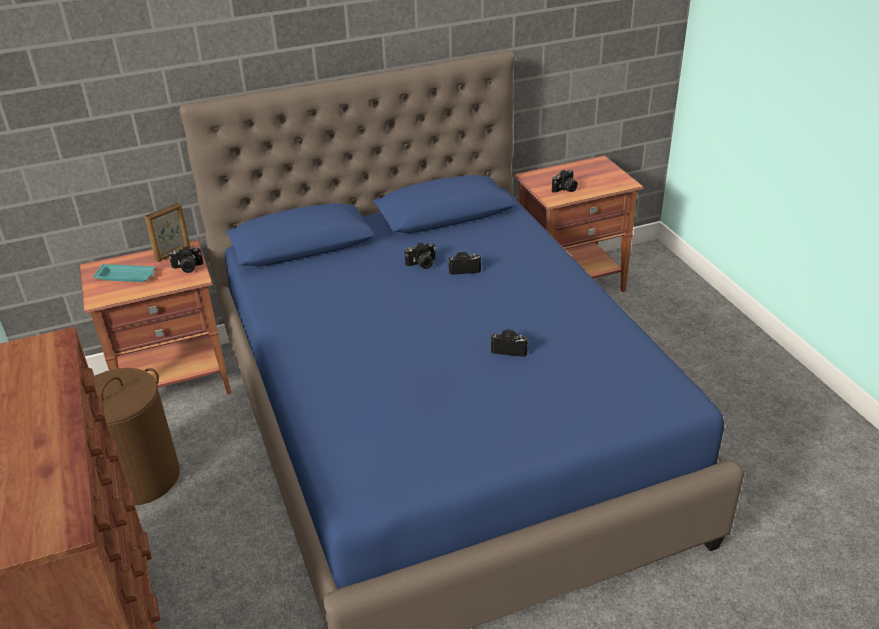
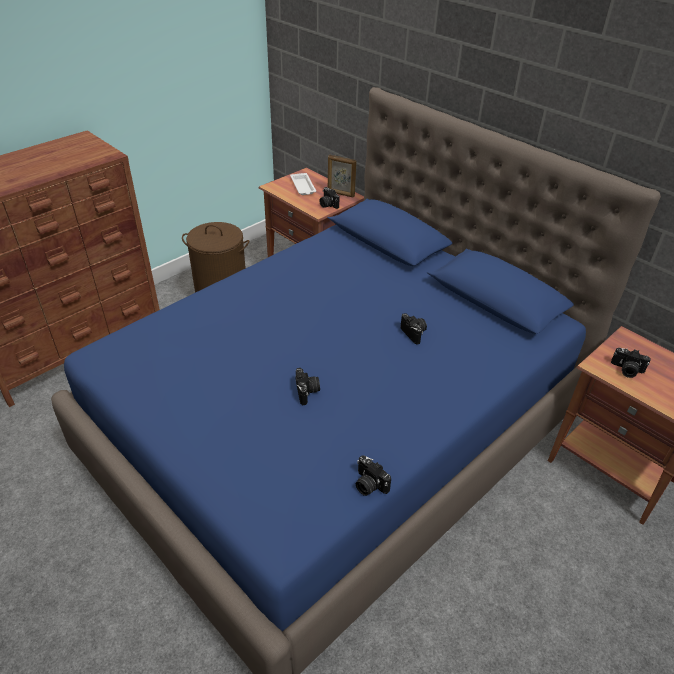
camera: 65 degrees right, 5 degrees up
turquoise tray [93,264,155,282] -> white tray [290,173,316,195]
camera [405,242,436,269] -> camera moved to [356,455,391,496]

